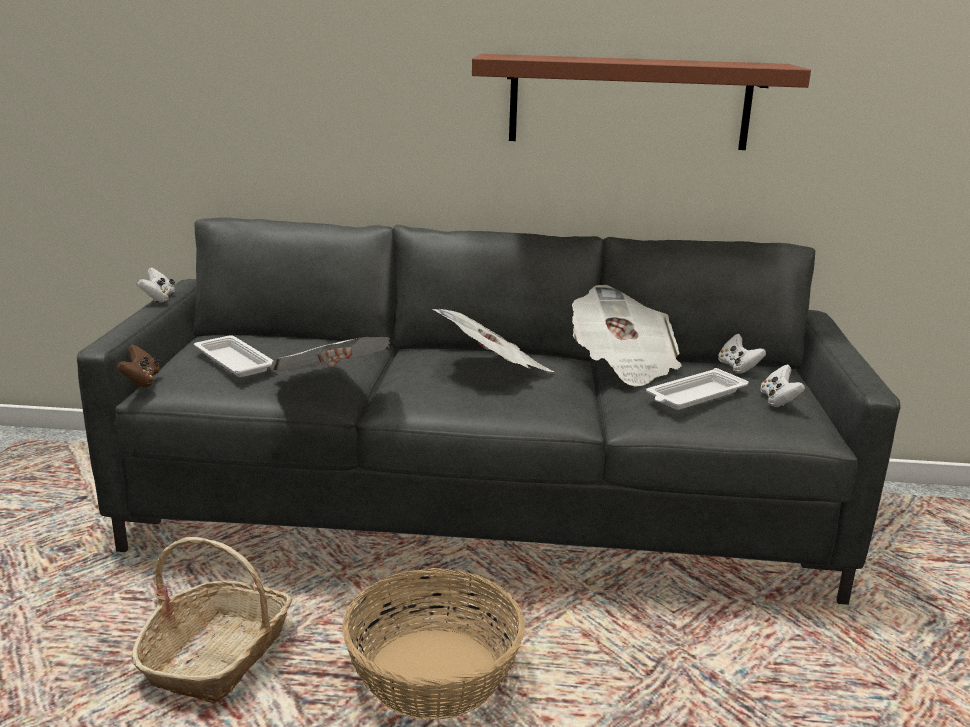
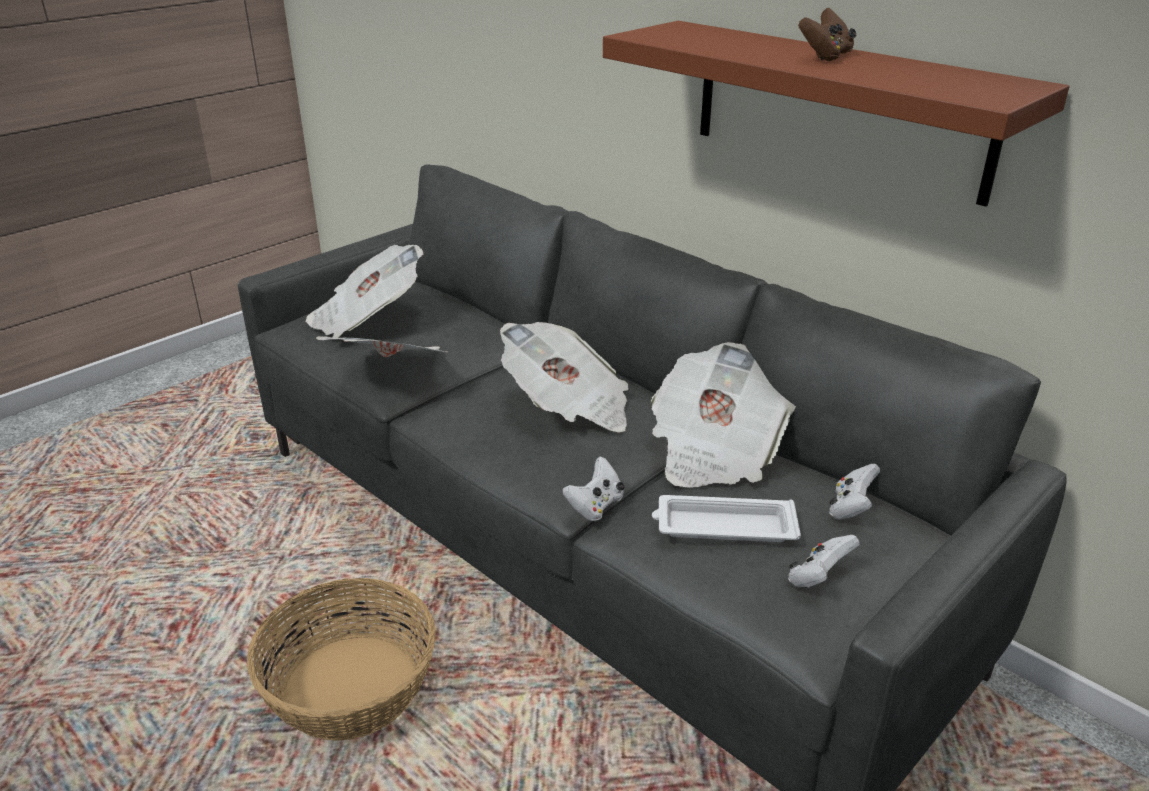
camera: 40 degrees right, 10 degrees up
brown game controller [116,344,160,387] -> brown game controller moved to [798,8,856,61]
basket [131,537,292,703] -> none
white game controller [137,268,175,303] -> white game controller moved to [562,456,624,521]
white tray [194,336,273,377] -> newspaper [306,245,424,338]

